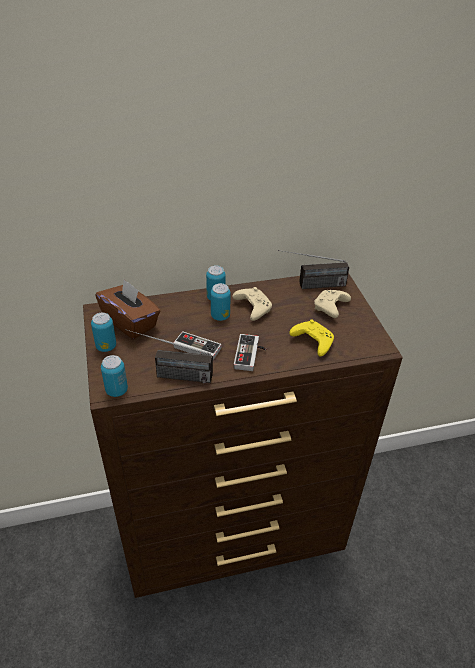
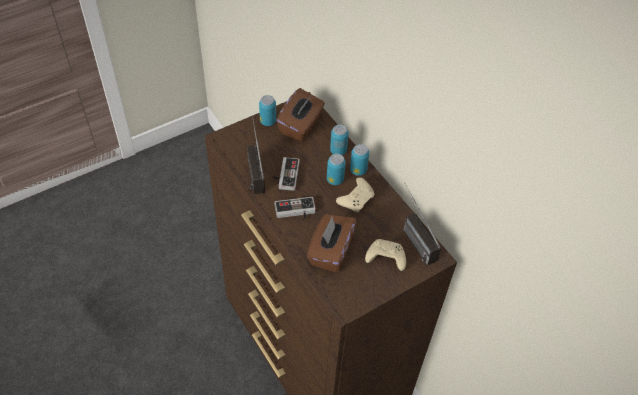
camera: 70 degrees right, 10 degrees up
can [101,355,128,397] -> can moved to [330,124,349,155]
yellow game controller [289,319,334,356] -> brown tissue box [307,214,357,273]

